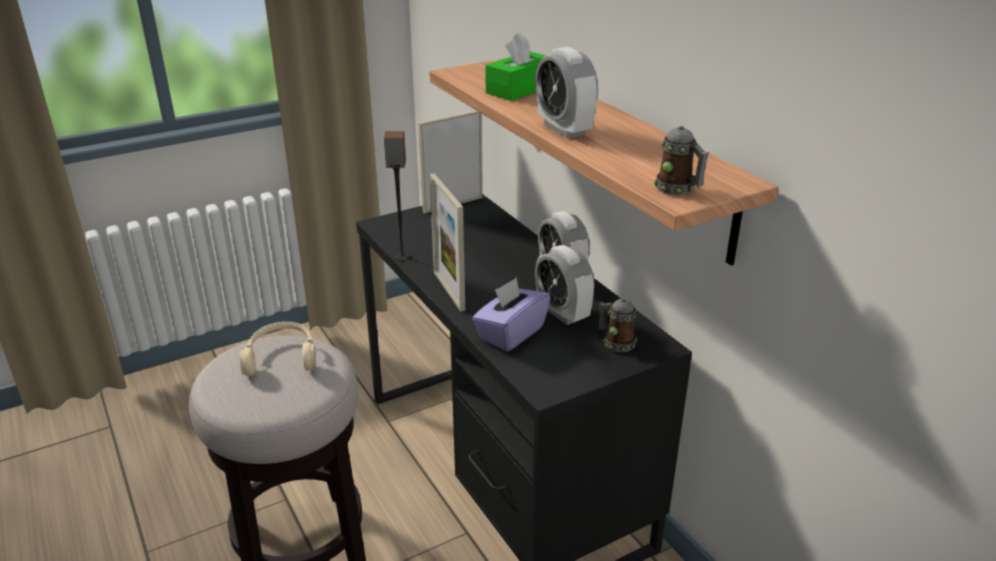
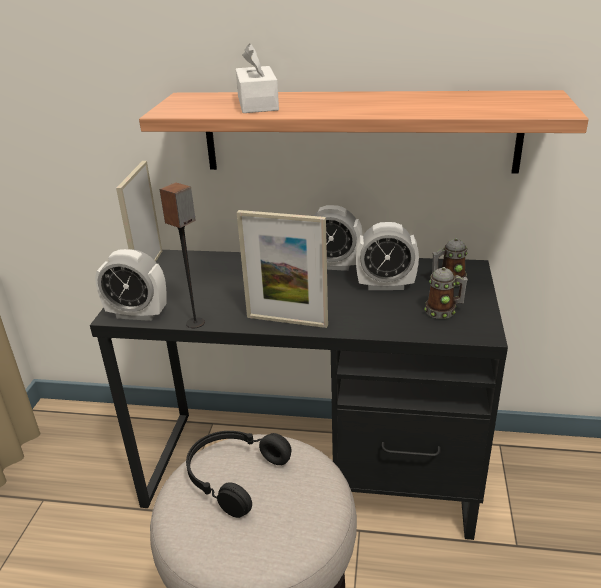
camera: 50 degrees left, 0 degrees up
beige headphones [240,322,316,376] -> black headphones [186,431,292,518]
purple tissue box [472,277,551,352] -> none
green tissue box [485,32,546,101] -> white tissue box [236,43,279,113]
alarm clock [535,47,598,138] -> alarm clock moved to [95,249,167,321]
mug [654,126,709,195] -> mug moved to [424,267,468,319]

